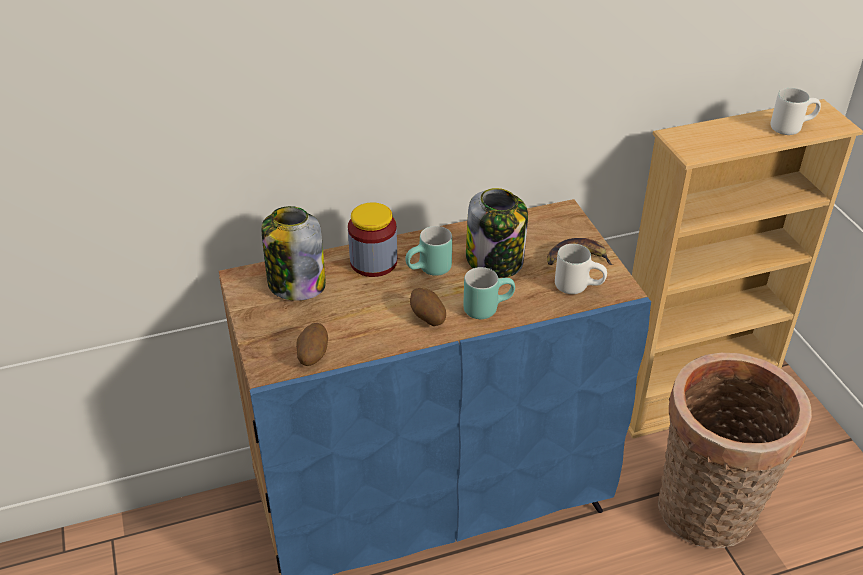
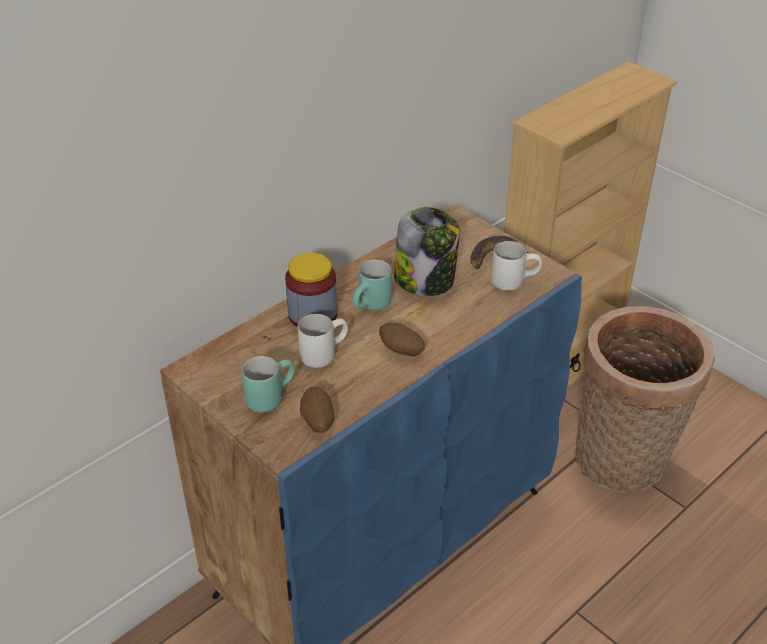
camera: 25 degrees left, 0 degrees up
jar [262,206,326,301] -> none
turquoise mug [463,267,515,319] -> turquoise mug moved to [242,356,295,413]
white mug [770,88,821,135] -> white mug moved to [298,314,348,368]

